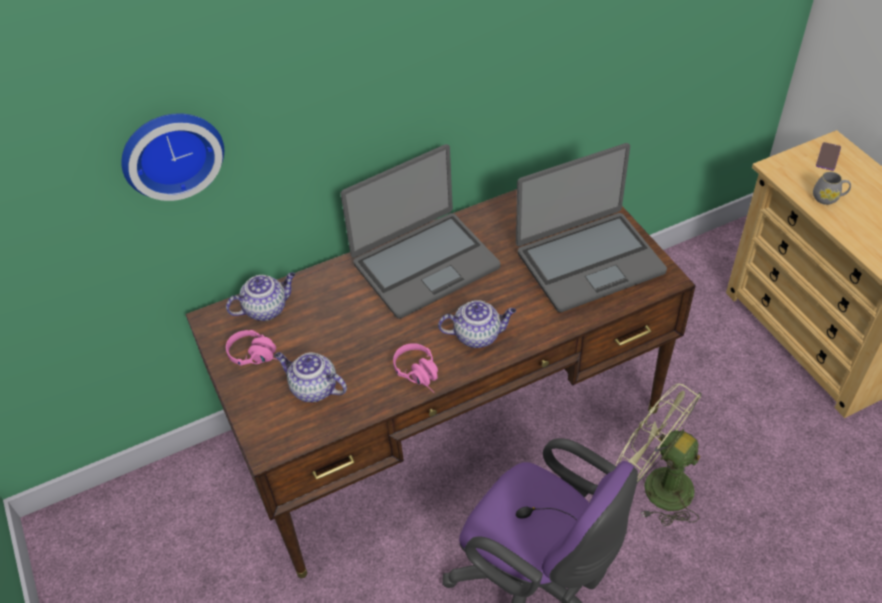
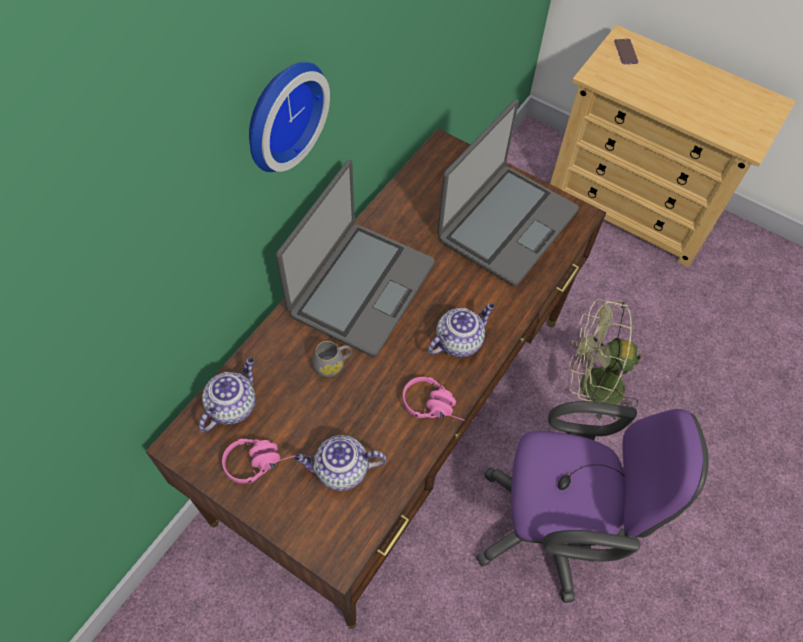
camera: 35 degrees left, 10 degrees up
wall clock [121,113,224,201] -> wall clock moved to [249,62,330,172]
grey mug [813,171,851,205] -> grey mug moved to [312,341,352,377]

